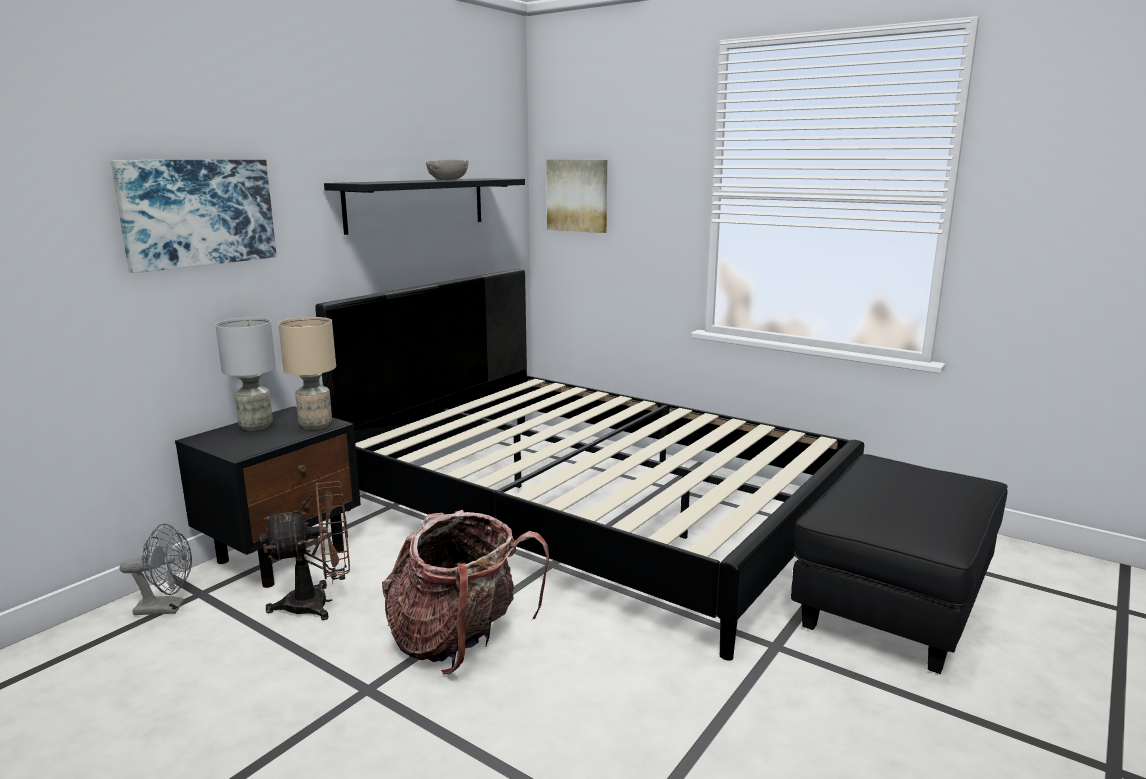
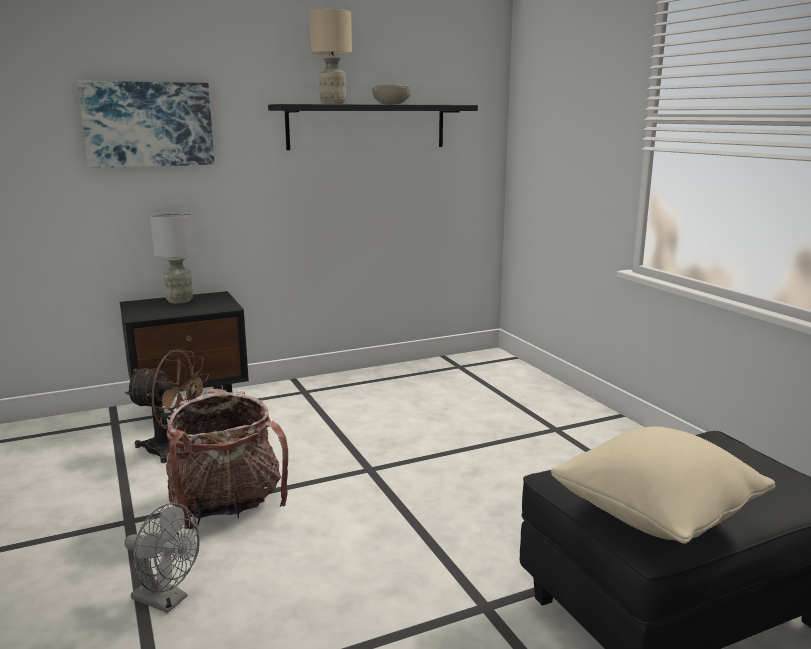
camera: 30 degrees right, 0 degrees up
grey fan [120,524,192,615] -> grey fan moved to [124,503,200,613]
beige table lamp [278,317,336,430] -> beige table lamp moved to [310,9,352,104]
black bed [315,269,864,661] -> none
picture [546,160,607,233] -> none
none -> beige pillow [551,427,775,544]

